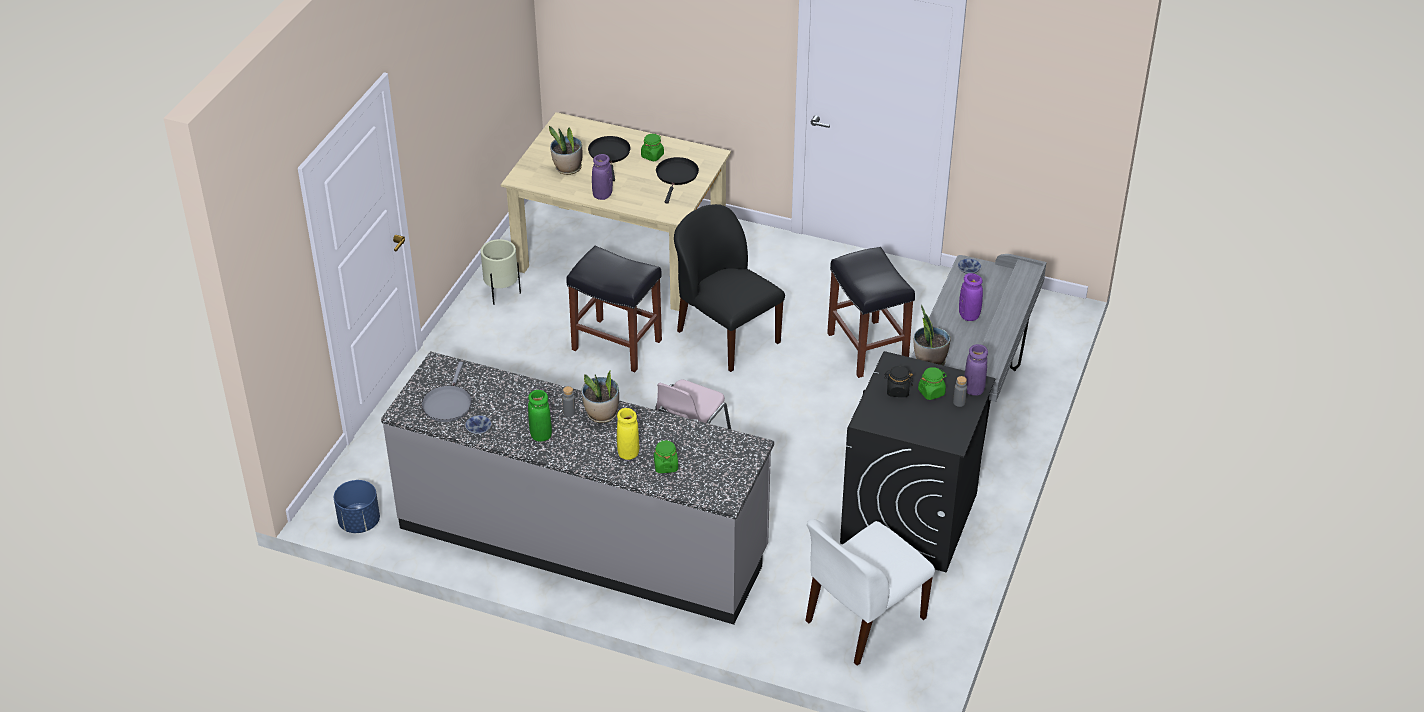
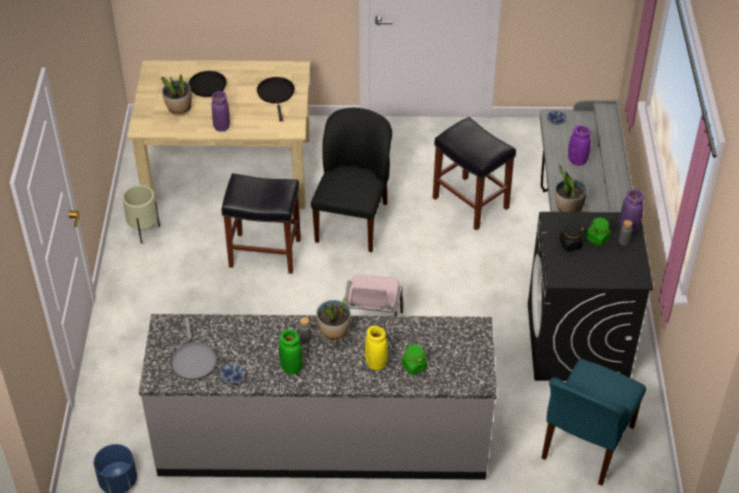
camera: 20 degrees left, 5 degrees up
green jar [641,134,664,161] -> none
black chair [674,204,785,372] -> black chair turned 75 degrees clockwise [311,108,392,252]
white chair [805,519,935,666] -> blue chair [542,359,646,486]

